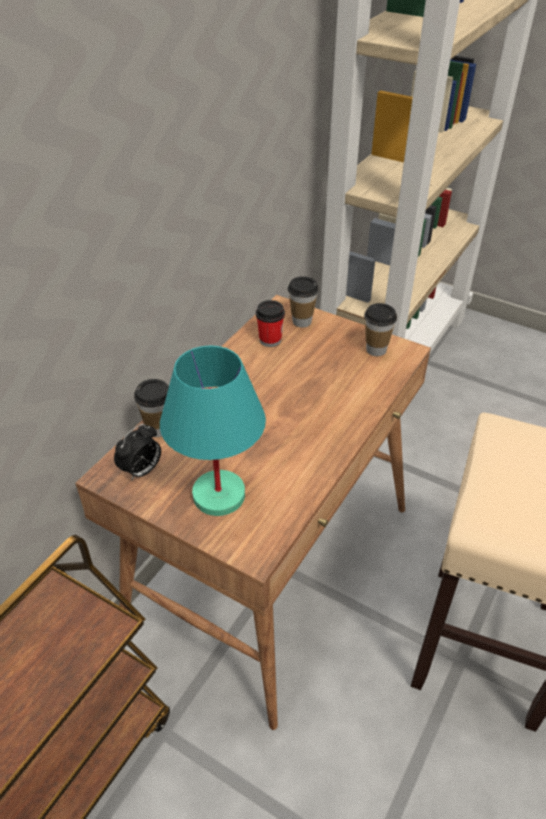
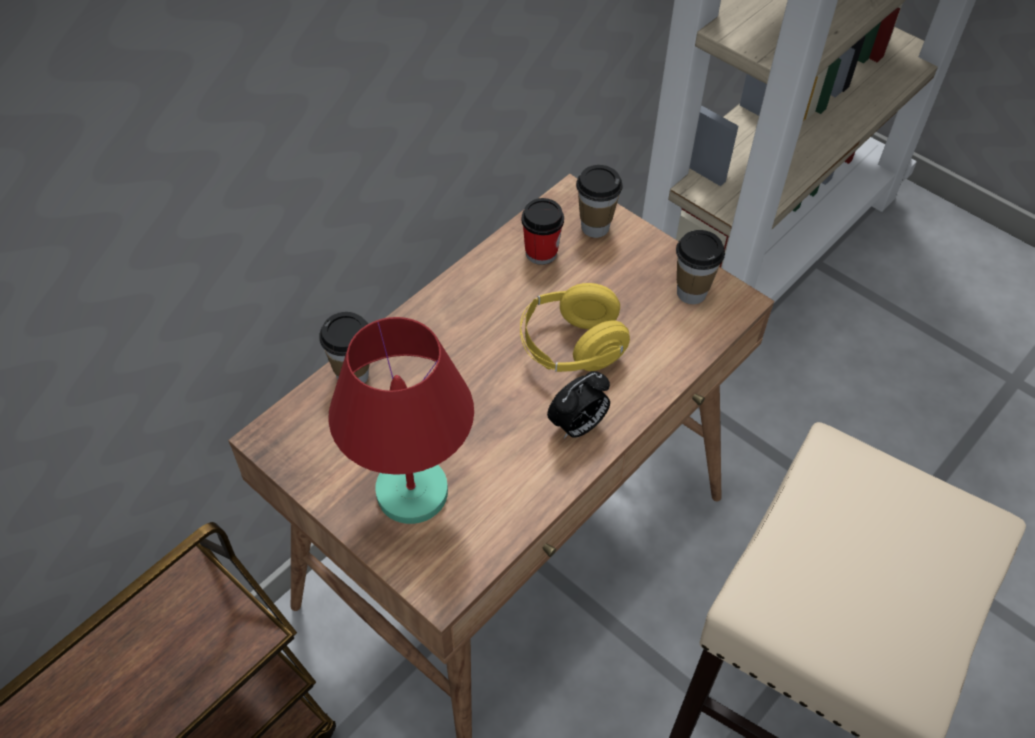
camera: 10 degrees right, 10 degrees up
alarm clock [114,424,161,480] -> alarm clock moved to [547,371,610,439]
turquoise table lamp [160,346,266,516] -> red table lamp [328,317,474,524]
none -> yellow headphones [520,283,630,372]

